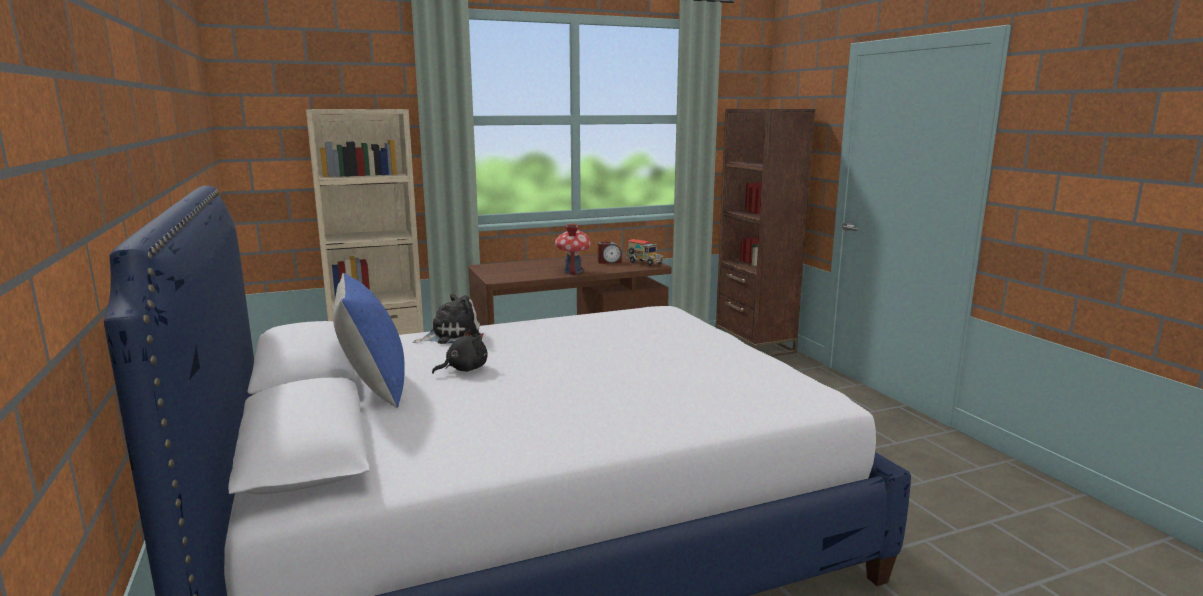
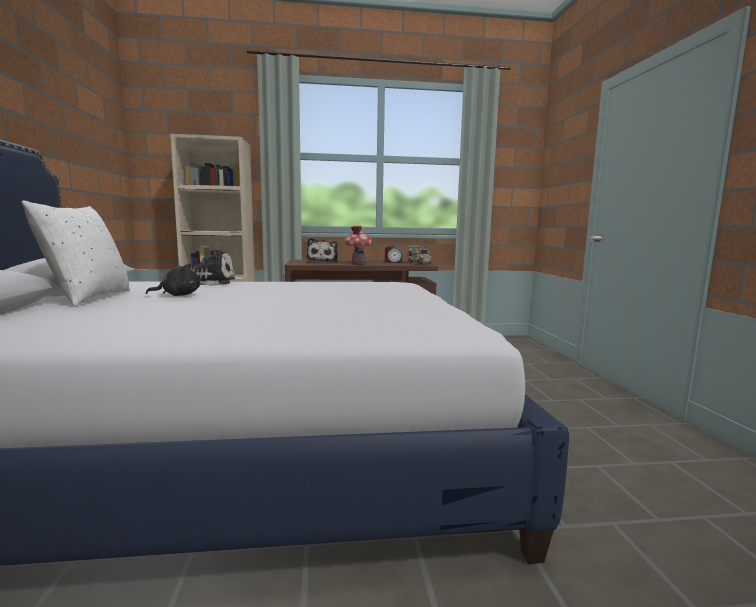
camera: 15 degrees right, 5 degrees down
blue pillow [333,273,405,408] -> white pillow [22,200,130,307]
brown bookcase [715,109,815,357] -> none
none -> plush toy [307,238,338,262]

